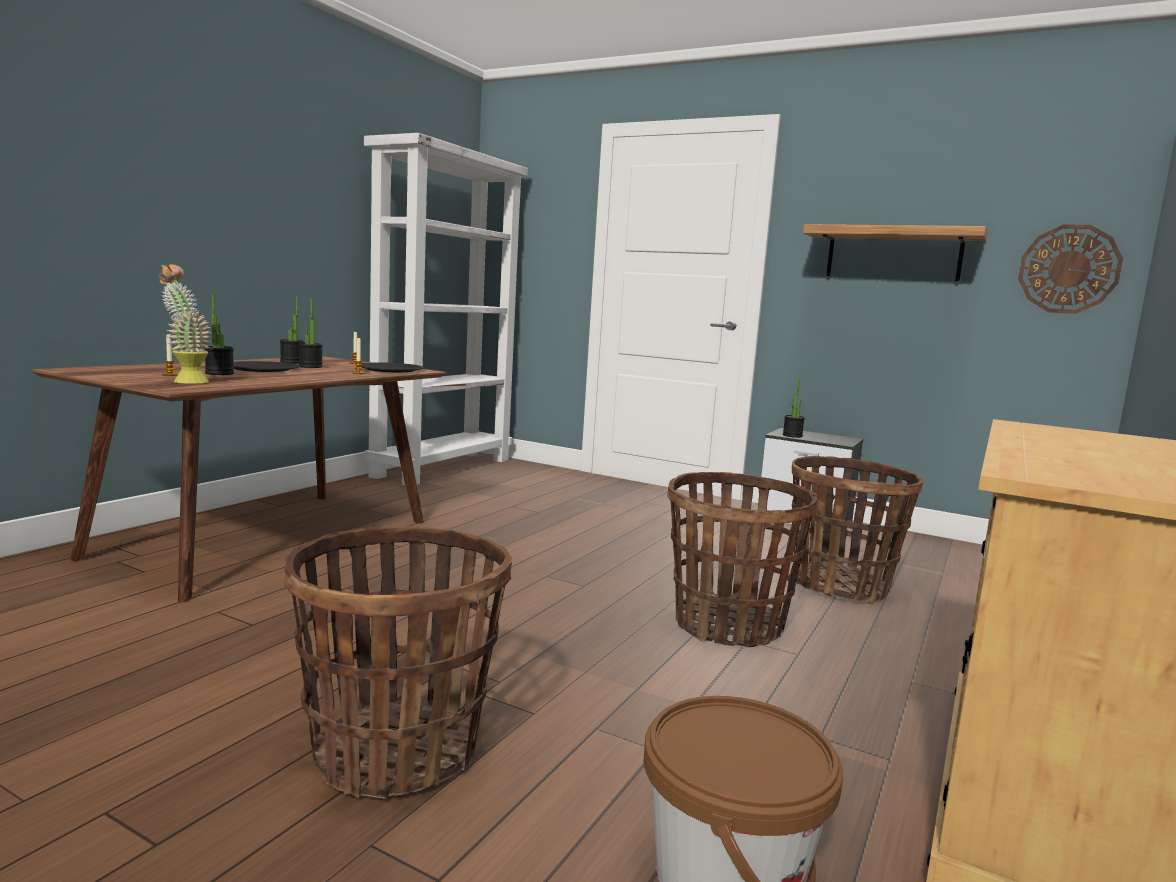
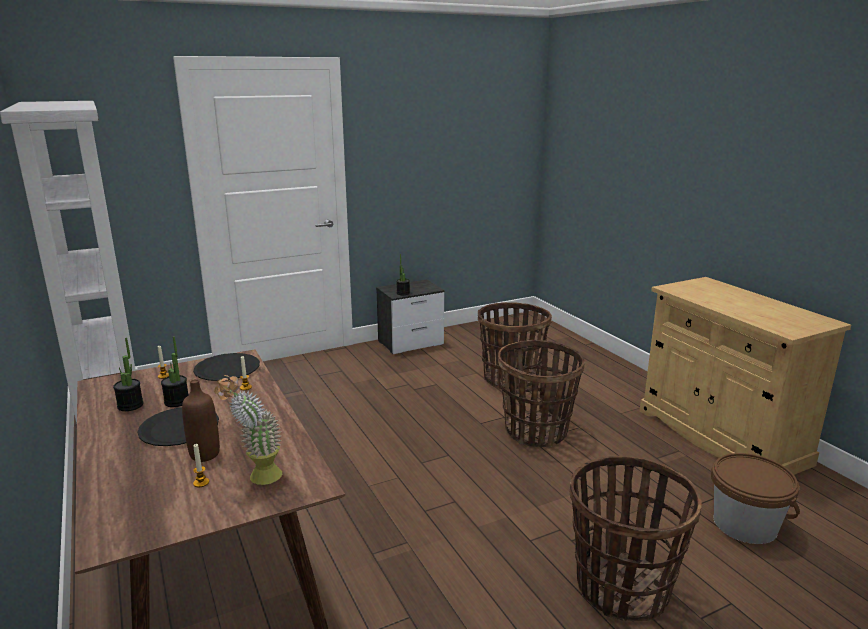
camera: 55 degrees left, 10 degrees up
potted plant [205,294,234,375] -> brown bottle [182,379,220,462]
shelf [803,224,987,282] -> none
wall clock [1018,225,1123,314] -> none

